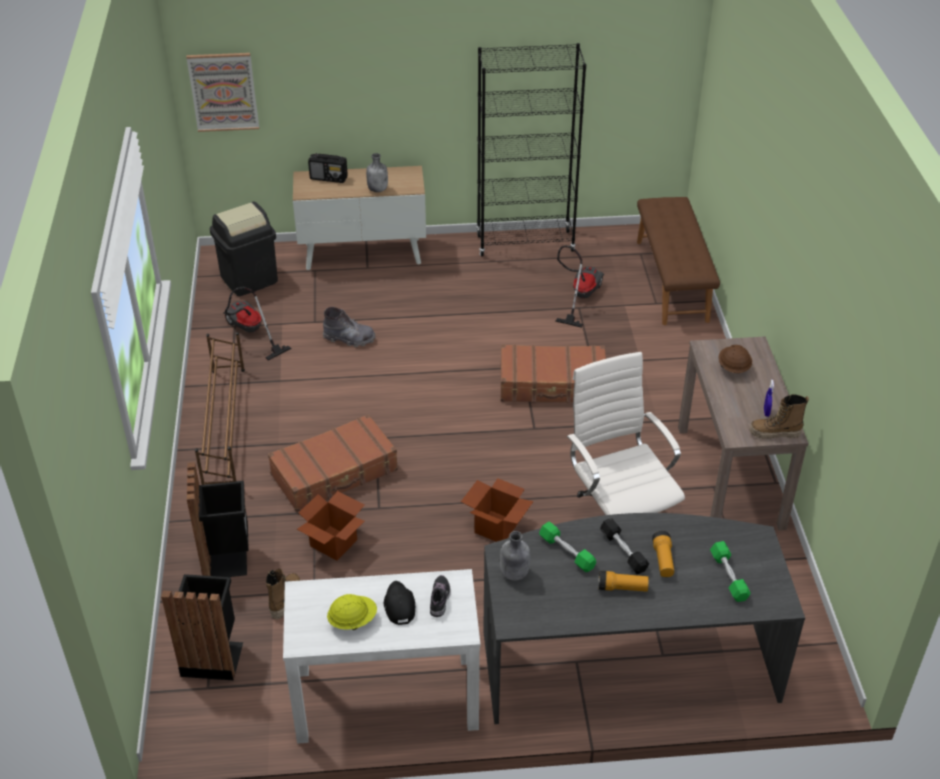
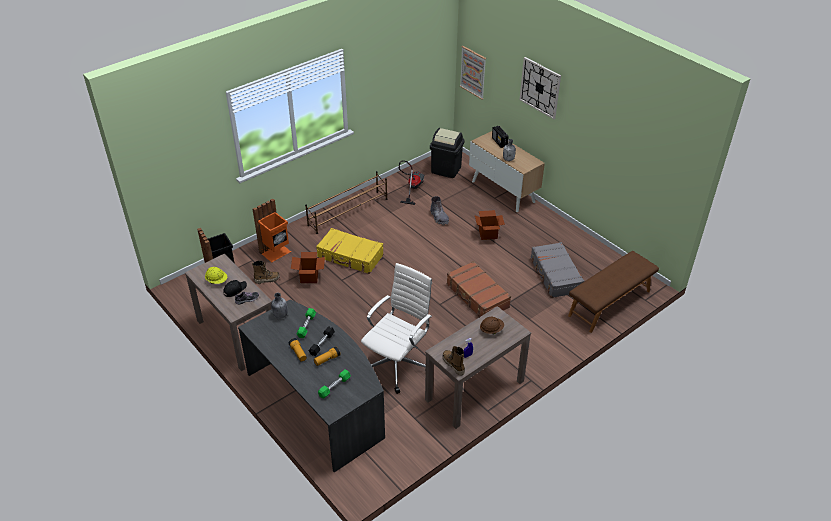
camera: 55 degrees right, 0 degrees up
black trash can [187,462,249,577] -> orange trash can [253,199,291,263]
brown suitcase [268,414,398,512] -> yellow suitcase [316,228,384,274]
white console table [283,569,481,744] -> brown console table [185,254,272,371]
cardboard box [461,478,534,542] -> cardboard box moved to [475,210,505,240]
black bookcase [476,43,586,256] -> none
vacuum cleaner [555,245,604,328] -> grey suitcase [530,242,584,298]
none -> wall clock [520,57,561,119]

